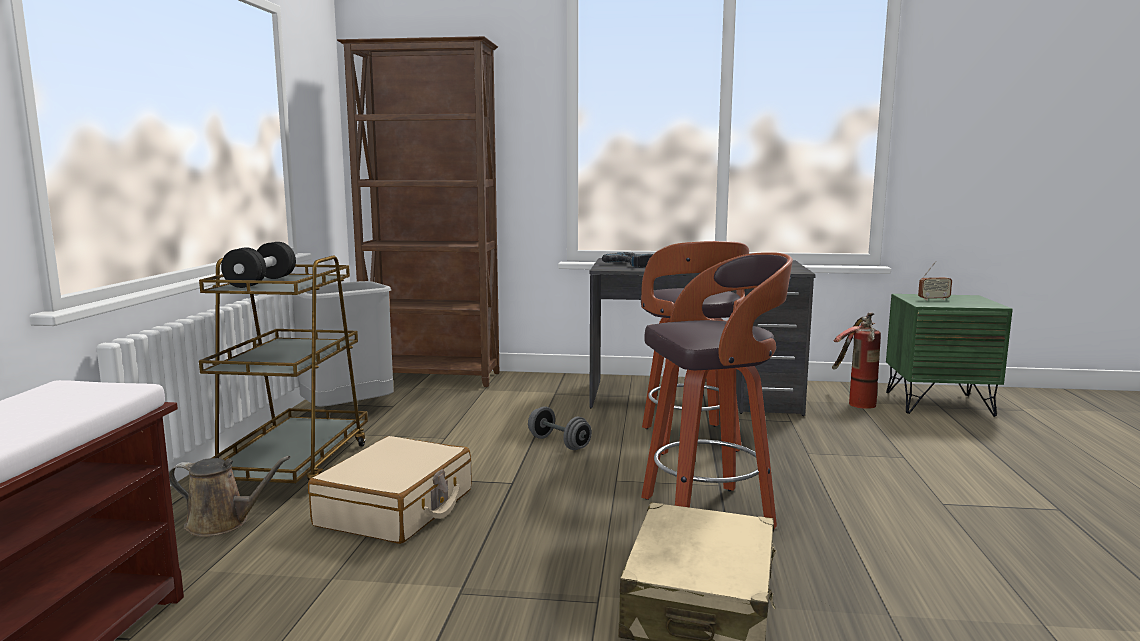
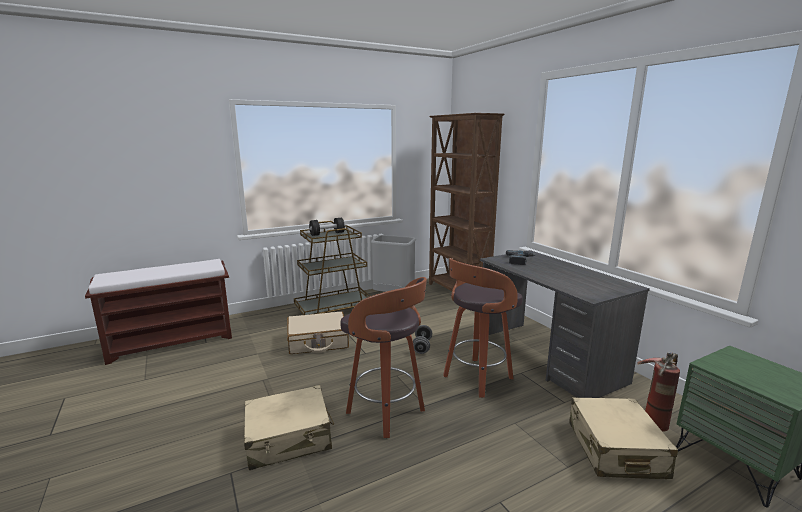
camera: 55 degrees right, 5 degrees up
brown watering can [169,456,291,537] -> none
radio [918,261,952,301] -> none
none -> beige suitcase [569,397,678,479]

